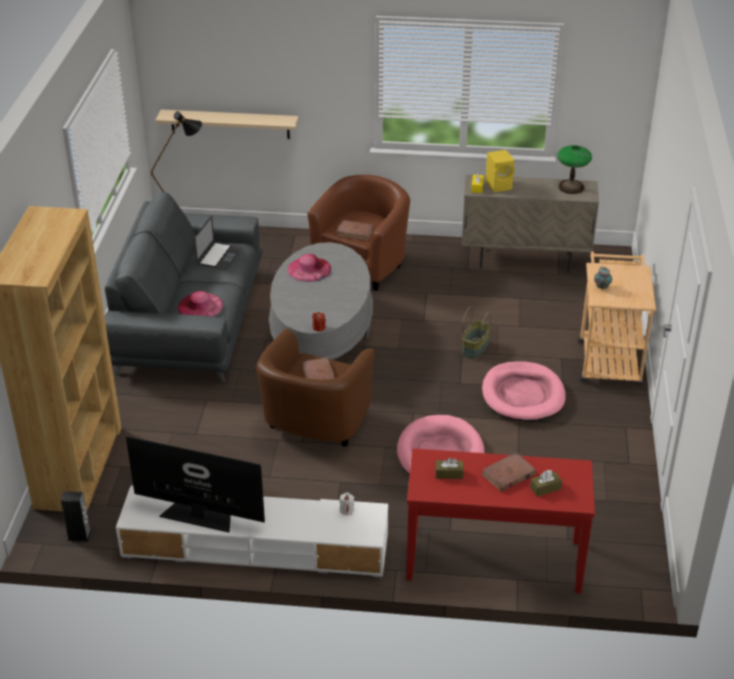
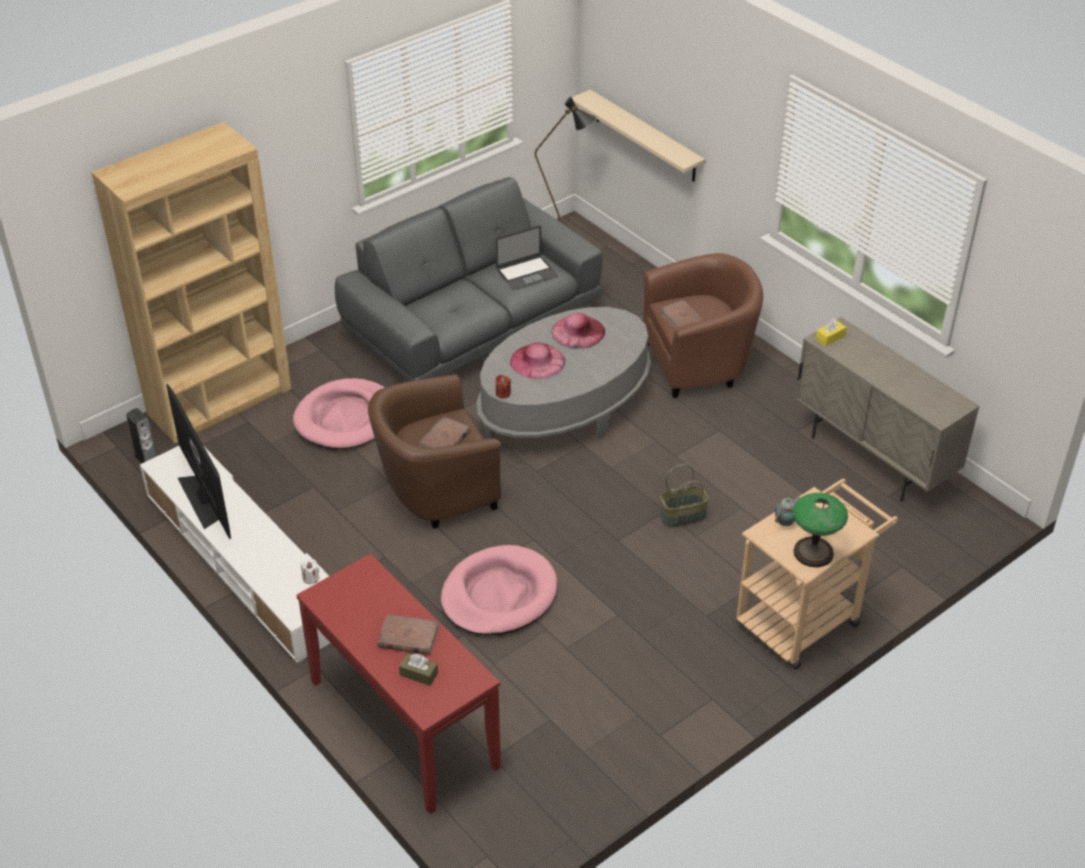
camera: 45 degrees right, 5 degrees up
pink hat [178,291,223,316] -> pink hat moved to [510,342,565,379]
brown tissue box [435,457,464,479] -> none
pink dog bed [482,361,565,421] -> pink dog bed moved to [293,378,385,449]
yellow speaker [485,150,515,192] -> none
table lamp [557,145,592,194] -> table lamp moved to [793,493,848,568]

